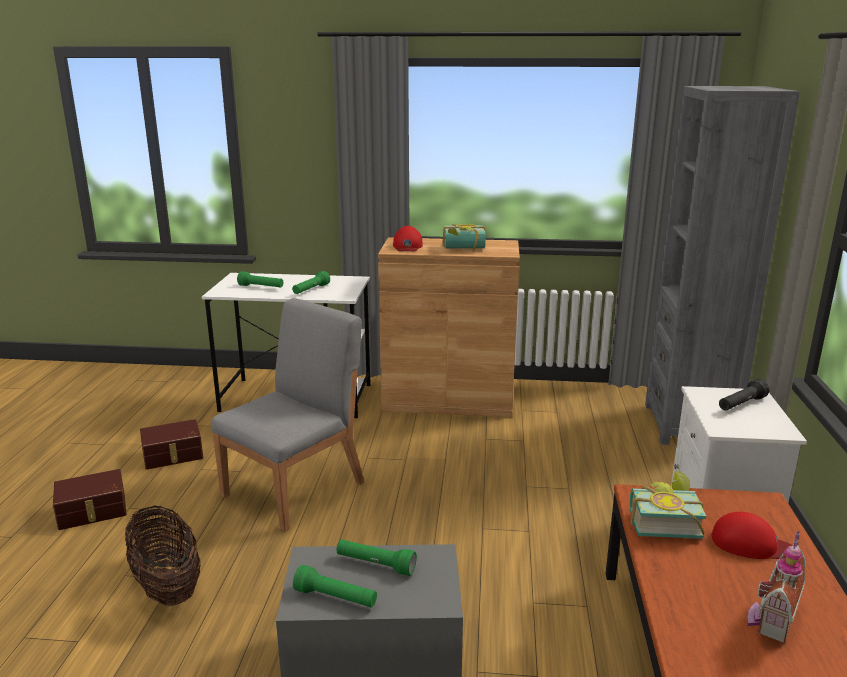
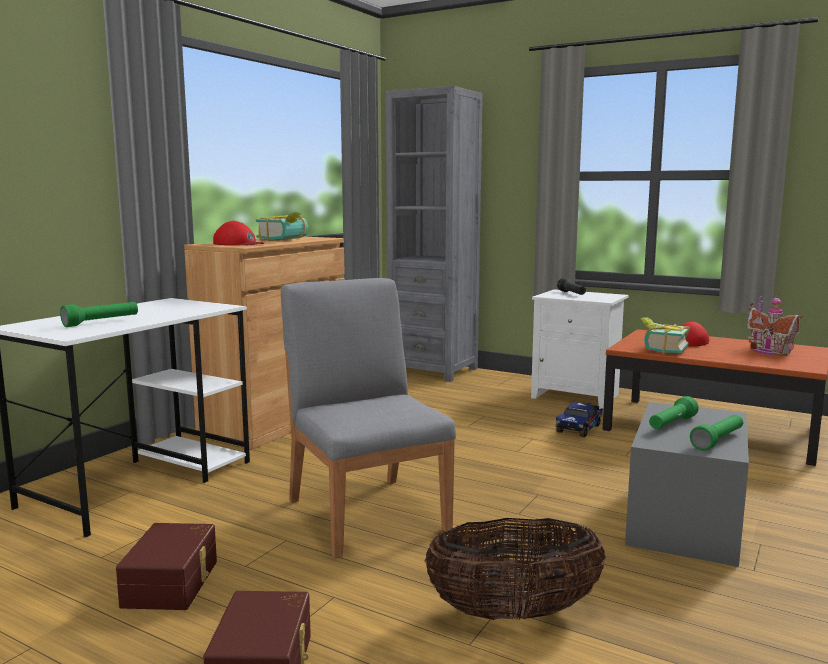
camera: 65 degrees left, 10 degrees down
green flashlight [292,271,330,294] -> none
none -> toy truck [556,402,603,437]

